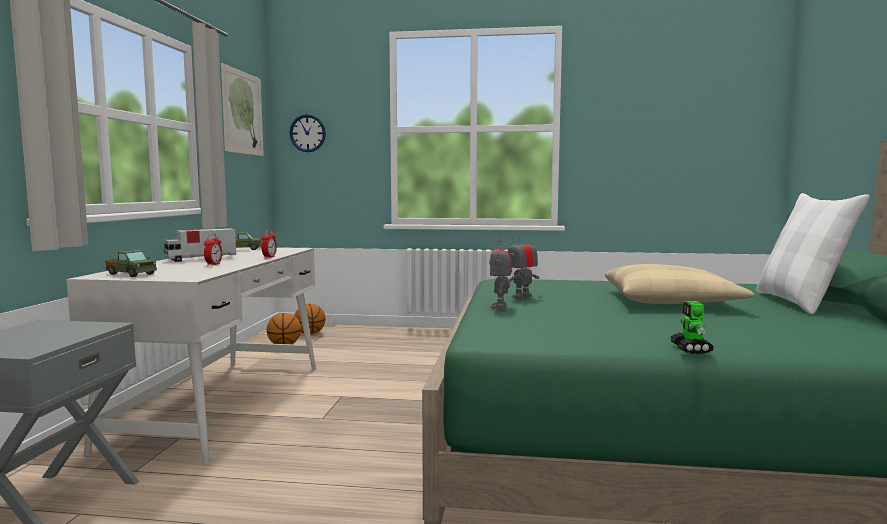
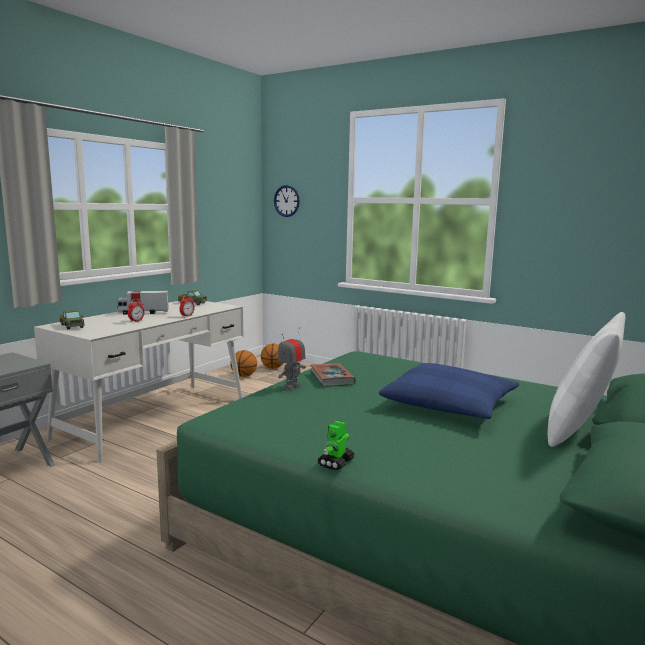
camera: 25 degrees right, 5 degrees up
picture [221,63,264,156] -> none
toy robot [508,232,539,299] -> book [310,363,356,387]
beige pillow [605,264,754,304] -> blue pillow [379,363,519,419]

